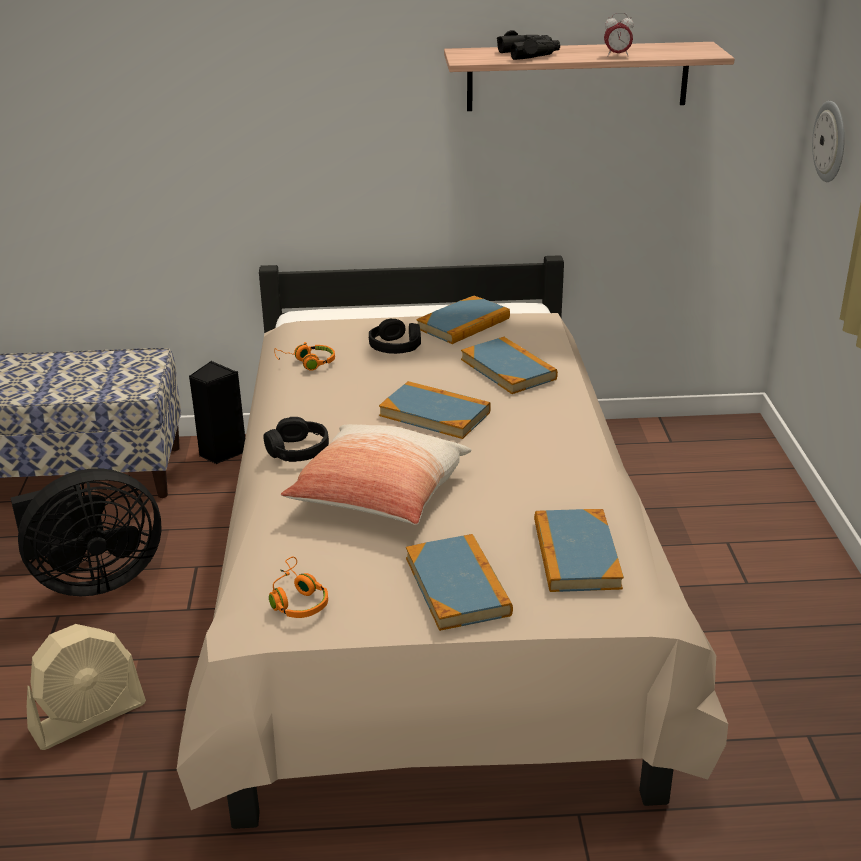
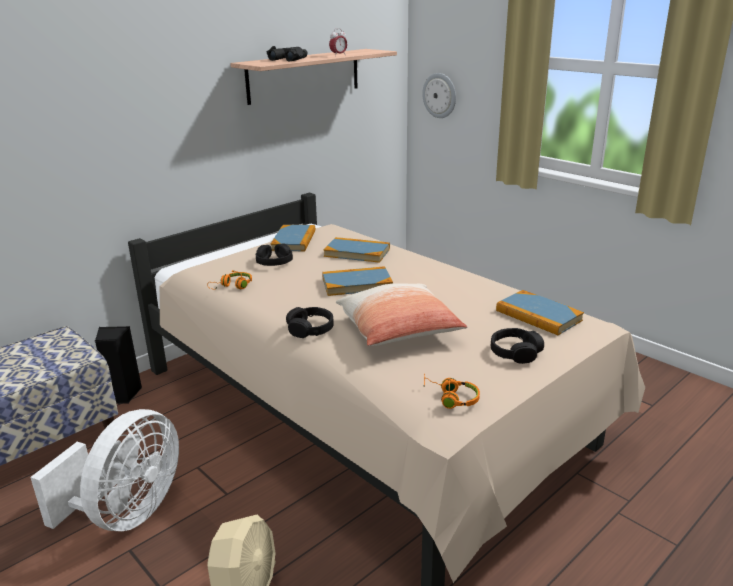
camera: 40 degrees left, 5 degrees down
black fan [11,468,161,596] -> white fan [30,409,179,531]
book [406,534,513,631] -> black headphones [491,328,544,364]

